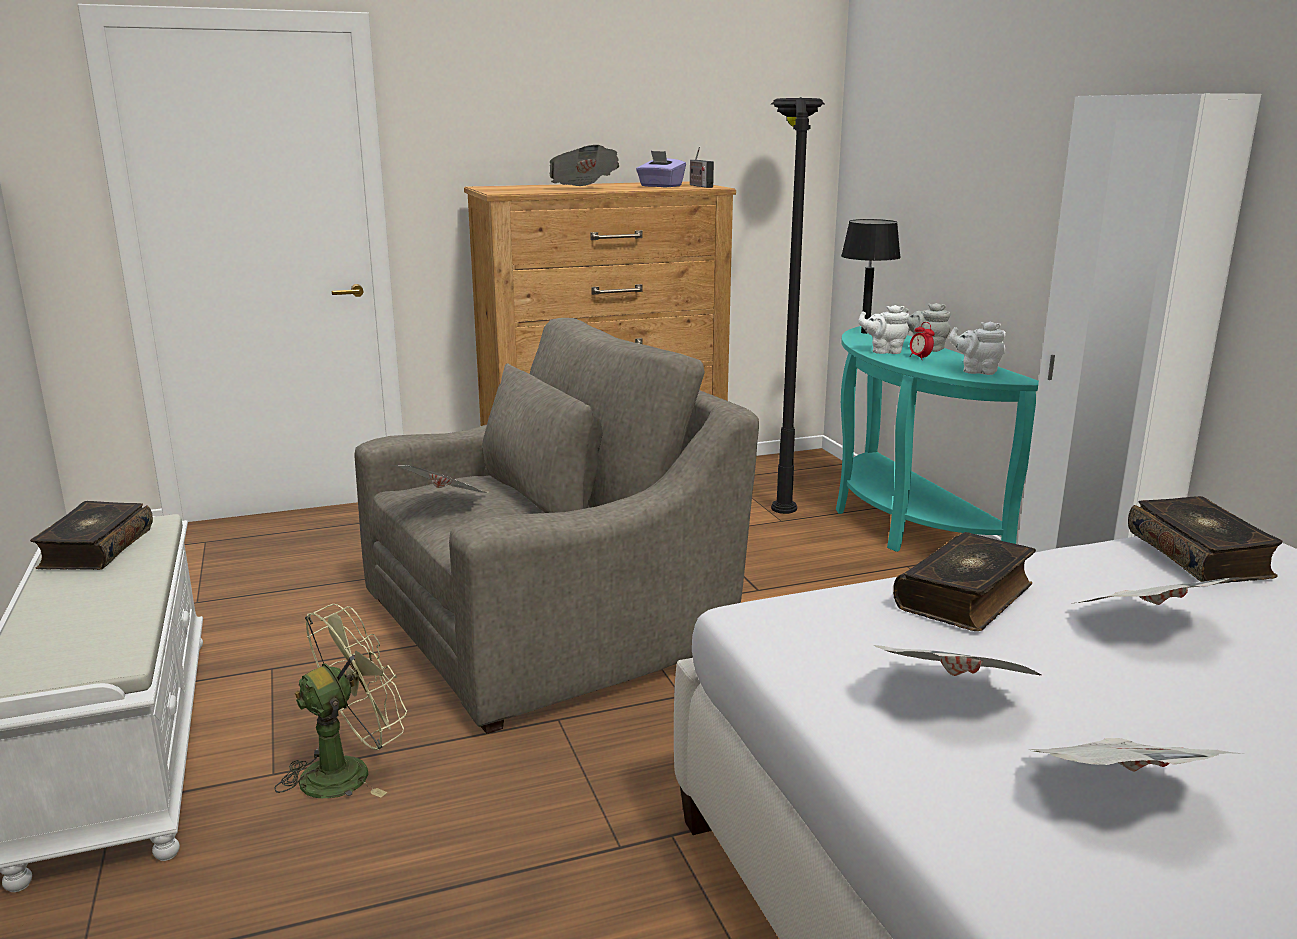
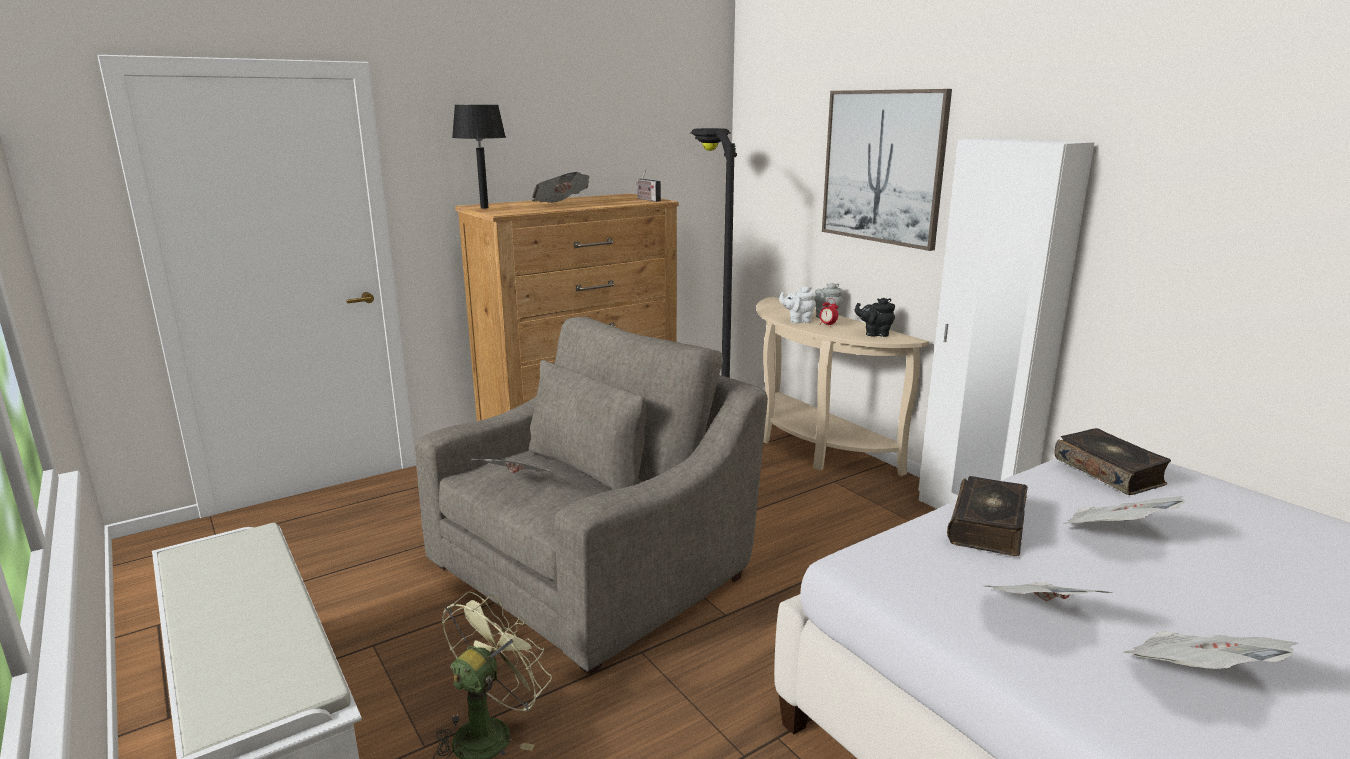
camera: 15 degrees left, 0 degrees up
book [30,501,153,570] -> none
purple tissue box [636,151,686,187] -> none
turquoise console table [836,326,1039,552] -> beige console table [756,297,929,476]
black table lamp [841,219,901,334] -> black table lamp moved to [452,105,506,209]
white teapot [949,322,1006,375] -> black teapot [855,298,895,337]
none -> picture [822,89,952,251]

